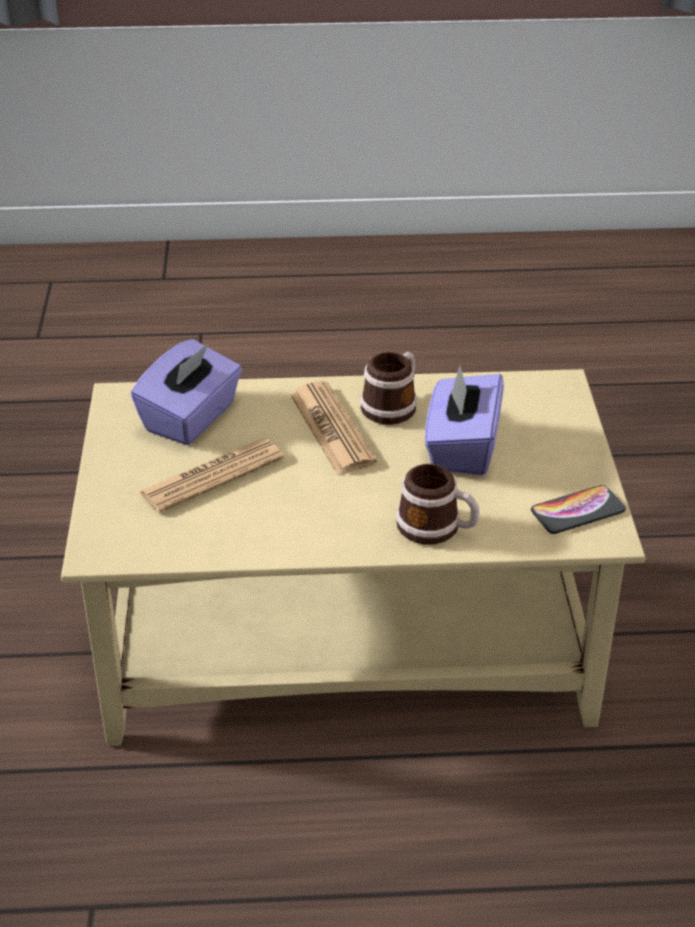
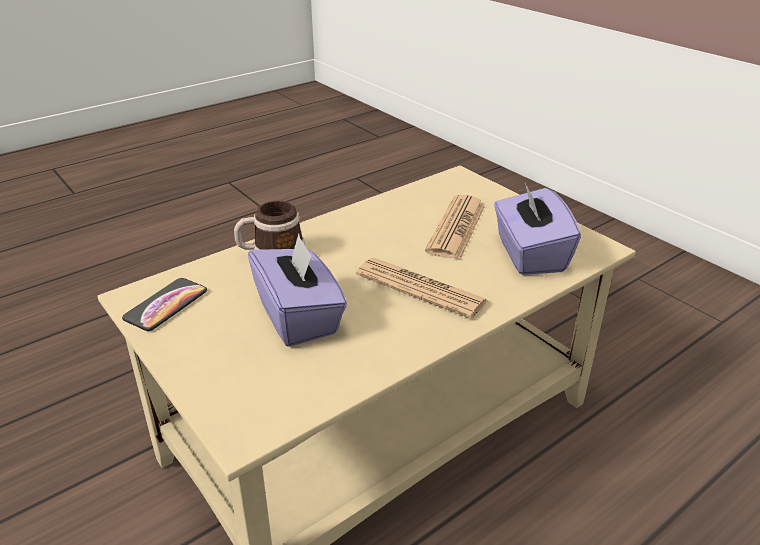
camera: 145 degrees right, 5 degrees down
mug [360,352,417,425] -> none

